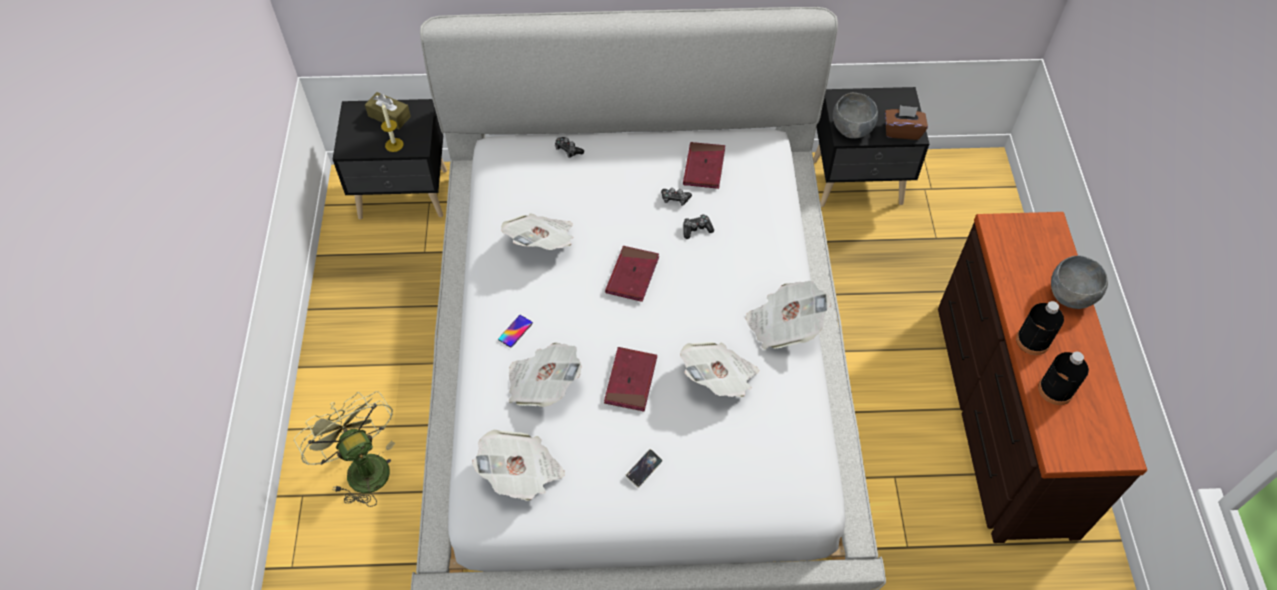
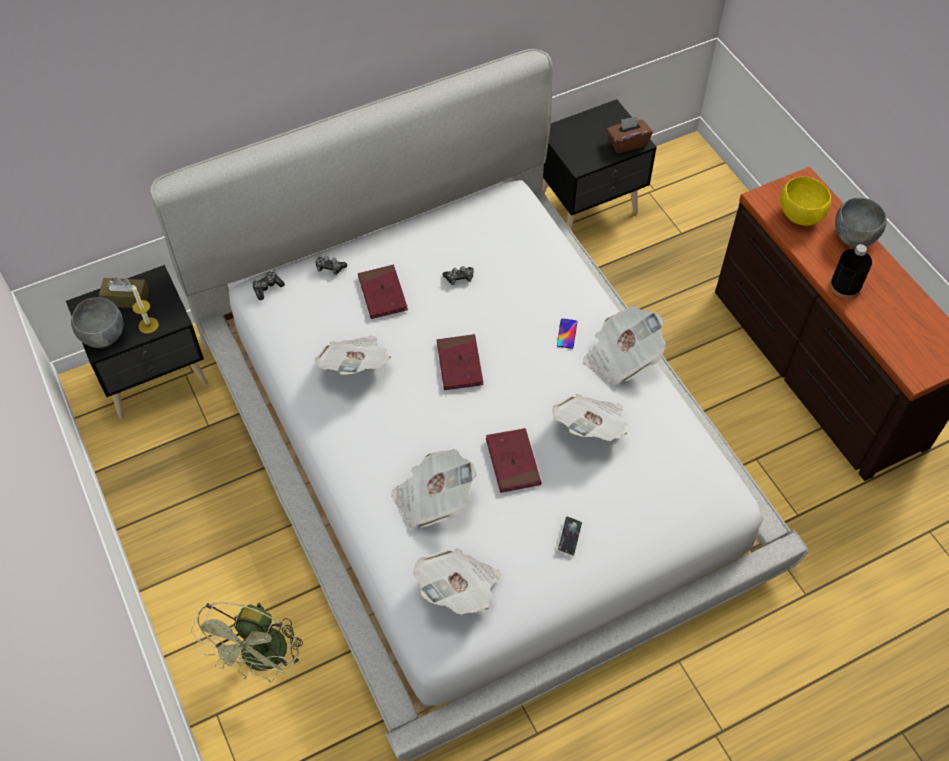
camera: 25 degrees left, 0 degrees up
green fan [294,391,395,507] -> green fan turned 105 degrees counterclockwise [191,602,303,682]
phone [498,315,533,348] -> phone moved to [557,318,577,349]
red book [683,142,725,189] -> red book moved to [358,265,408,319]
game controller [683,214,714,239] -> game controller moved to [252,272,285,300]
grey bowl [833,93,878,138] -> grey bowl moved to [71,297,123,348]
black bottle [1038,352,1089,405] -> none
none -> yellow bowl [780,176,831,226]

